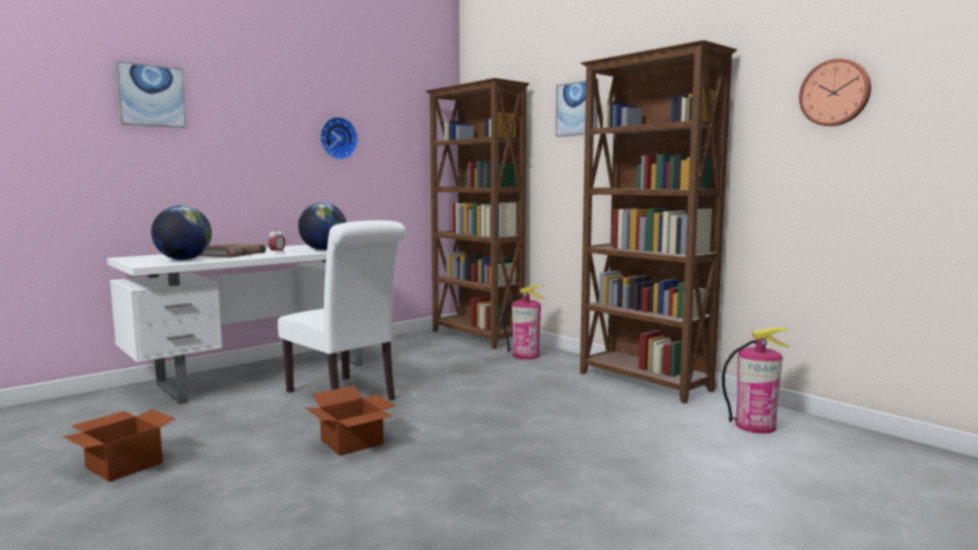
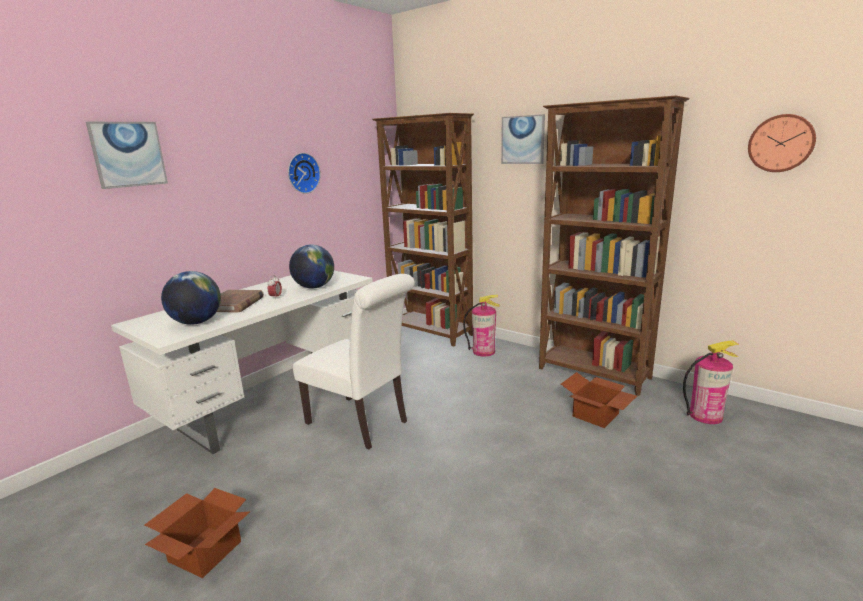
camera: 10 degrees left, 10 degrees up
cardboard box [305,386,396,456] -> cardboard box moved to [561,372,637,428]

